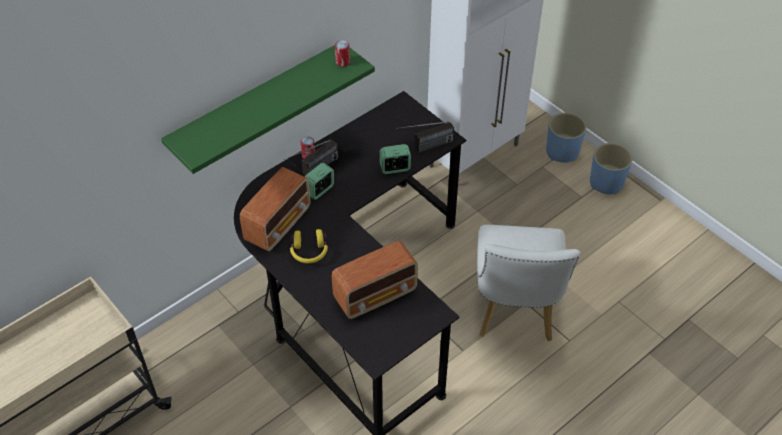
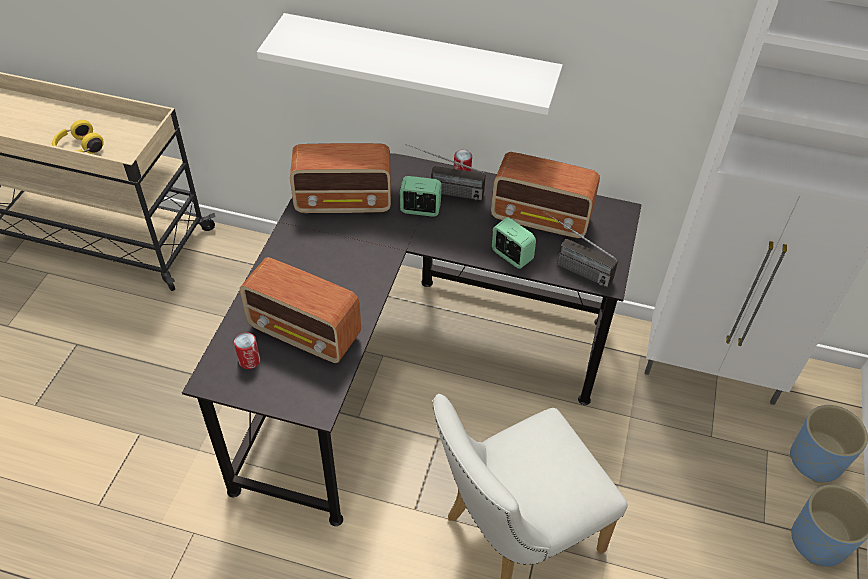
camera: 55 degrees right, 0 degrees up
green shelf [161,45,375,174] -> white shelf [257,13,563,115]
yellow headphones [290,229,328,263] -> yellow headphones moved to [52,120,104,154]
can [335,40,350,67] -> can moved to [234,332,260,369]
none -> radio [491,152,600,238]

